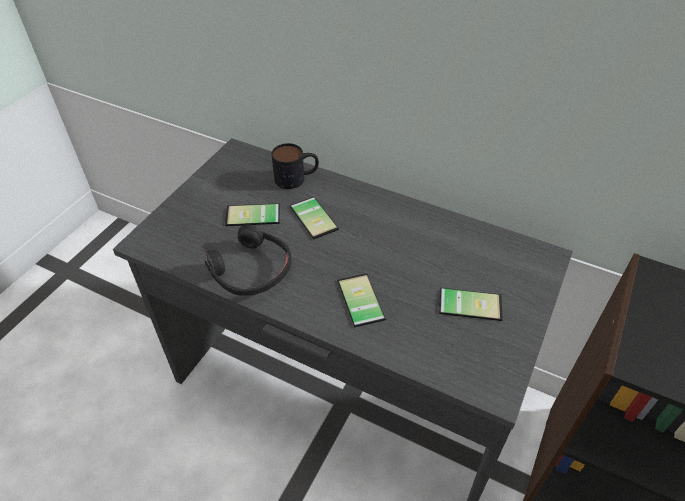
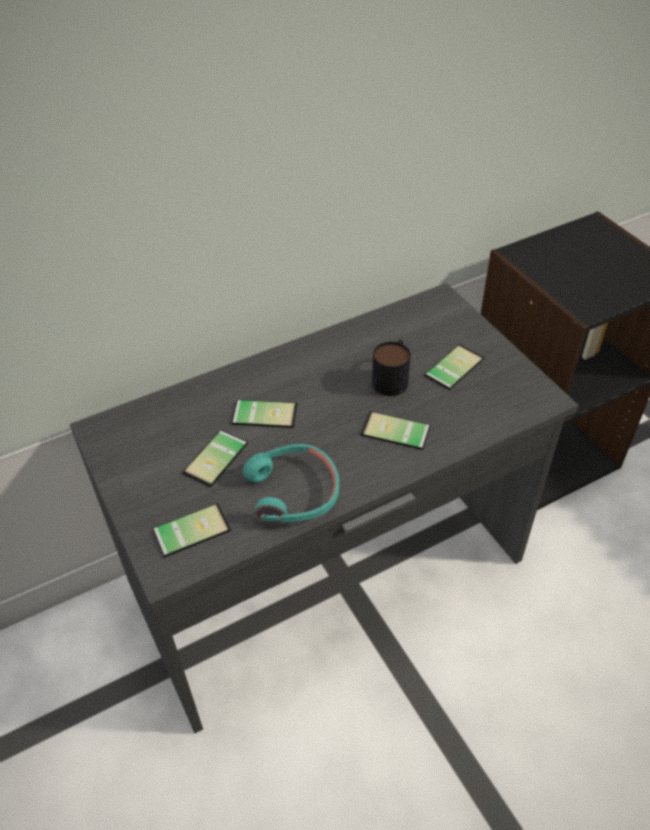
camera: 55 degrees left, 0 degrees up
black headphones [205,224,292,296] -> turquoise headphones [243,444,339,525]
mug [271,143,319,189] -> mug moved to [372,339,411,396]
none -> phone [152,503,231,558]

